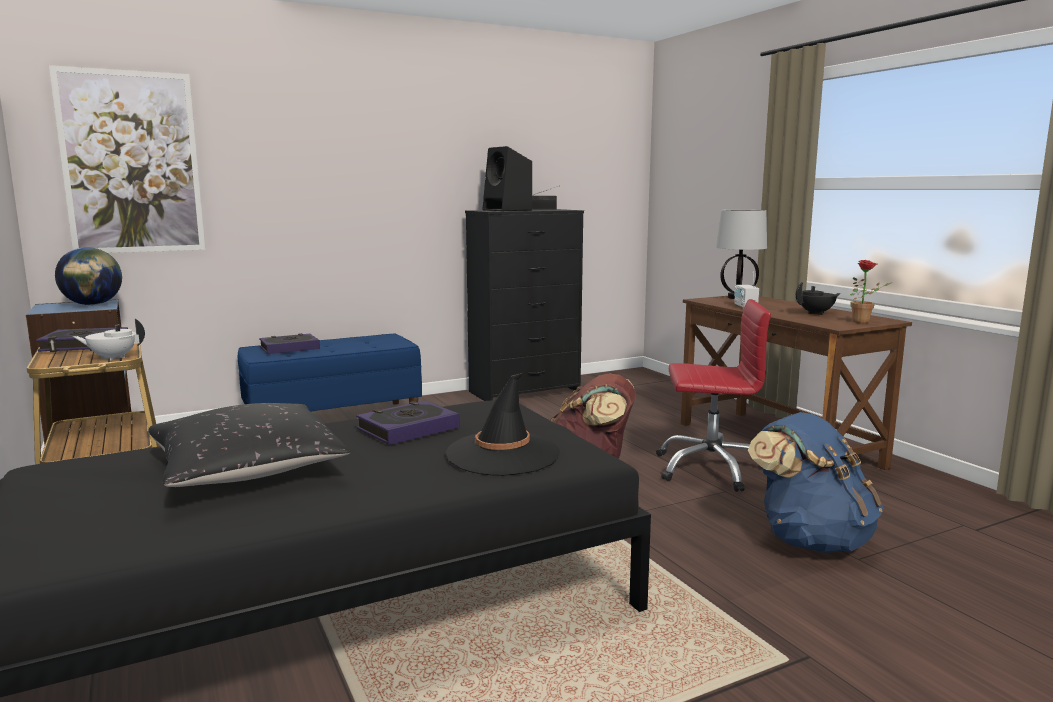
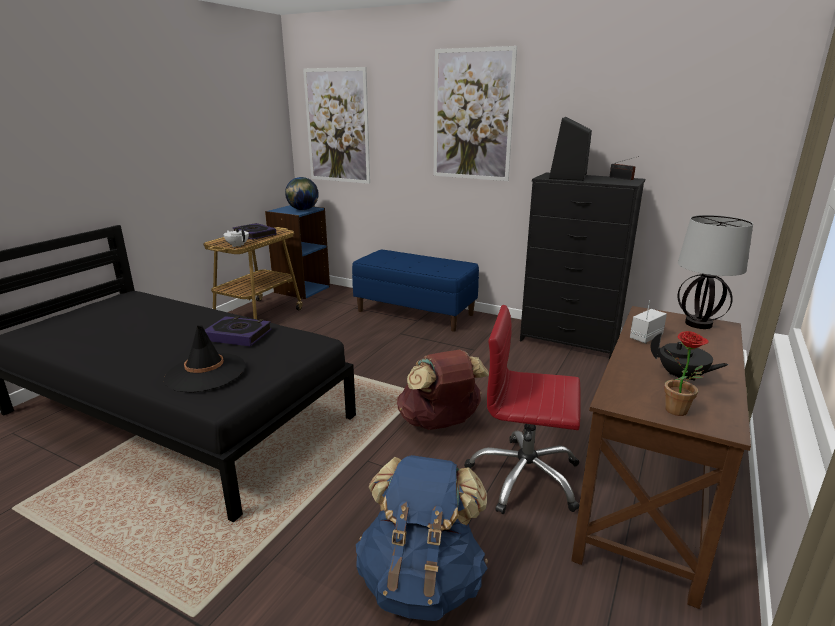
camera: 55 degrees right, 10 degrees up
black pillow [149,403,350,487] -> none
book [259,333,320,354] -> none
red office chair [656,299,771,492] -> red office chair turned 135 degrees clockwise [464,305,581,514]
none -> picture [434,46,517,181]

